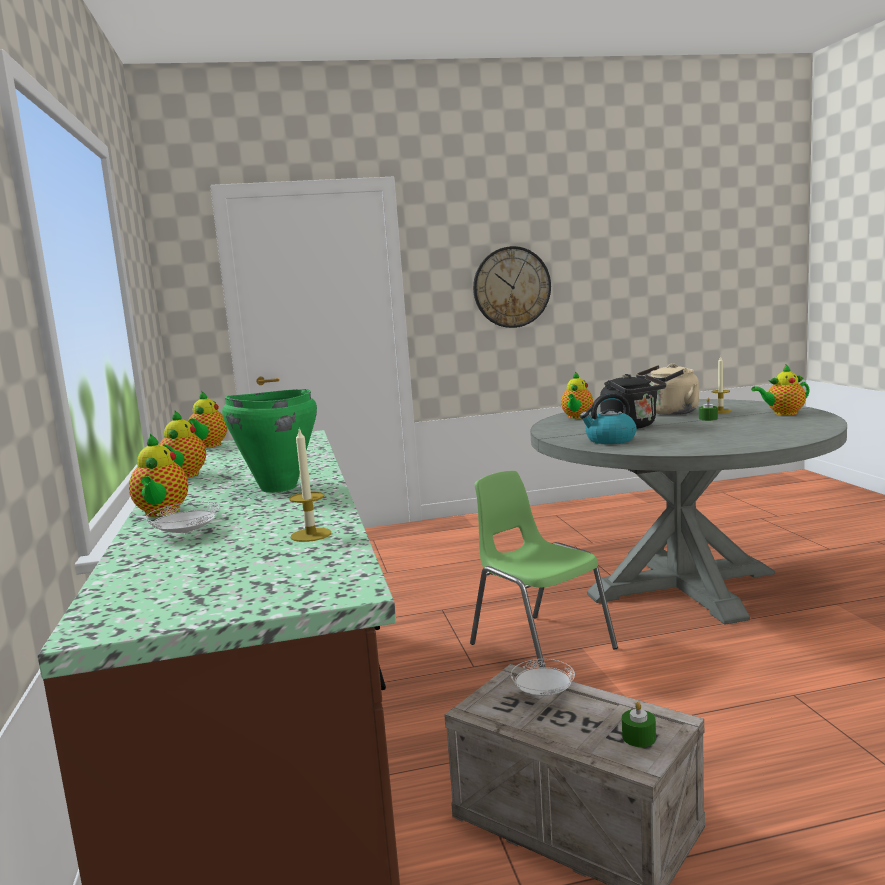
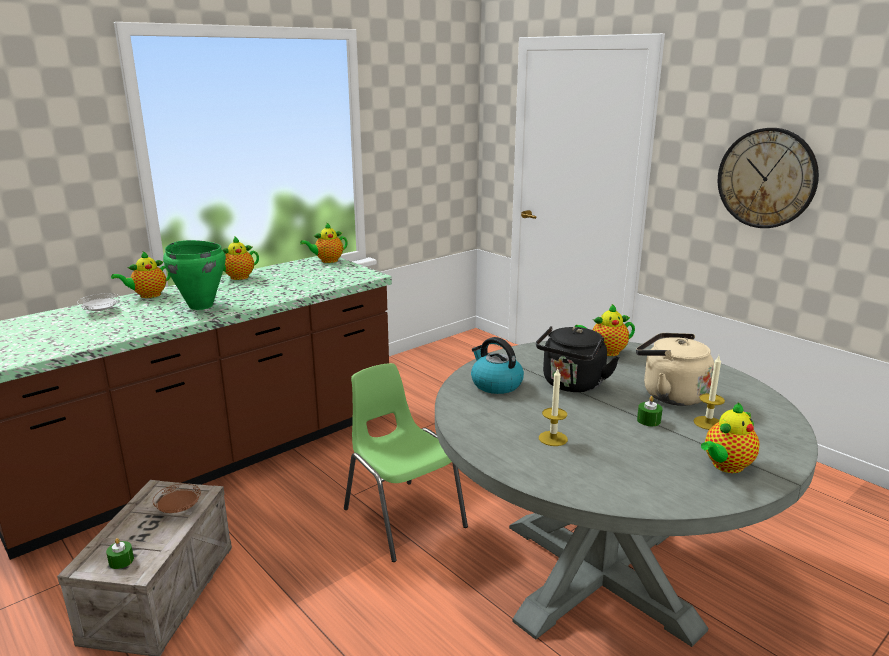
camera: 60 degrees right, 10 degrees up
candle [289,427,331,542] -> candle moved to [539,369,568,446]
green chair [470,471,618,667] -> green chair turned 60 degrees counterclockwise [344,363,468,562]
white plate [511,659,575,696] -> brown plate [153,484,201,513]
teapot [751,364,810,415] -> teapot turned 90 degrees counterclockwise [701,402,760,473]

